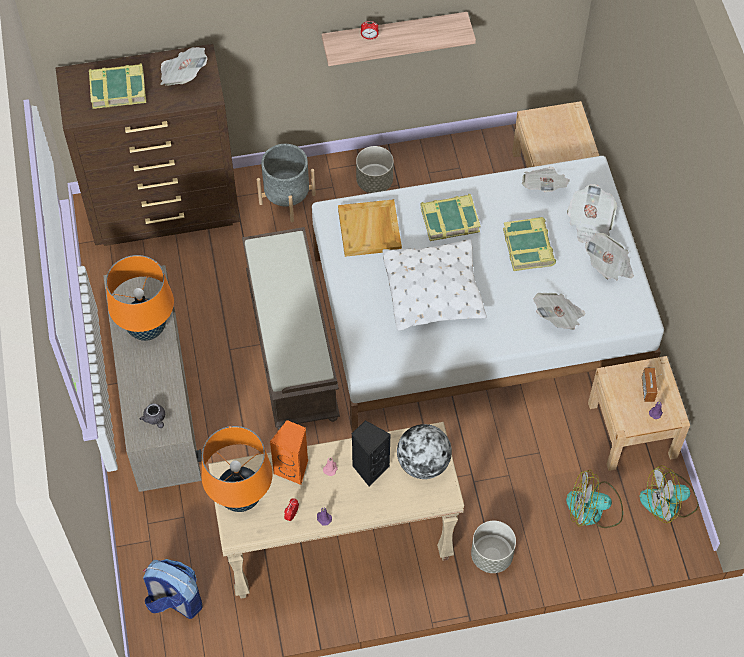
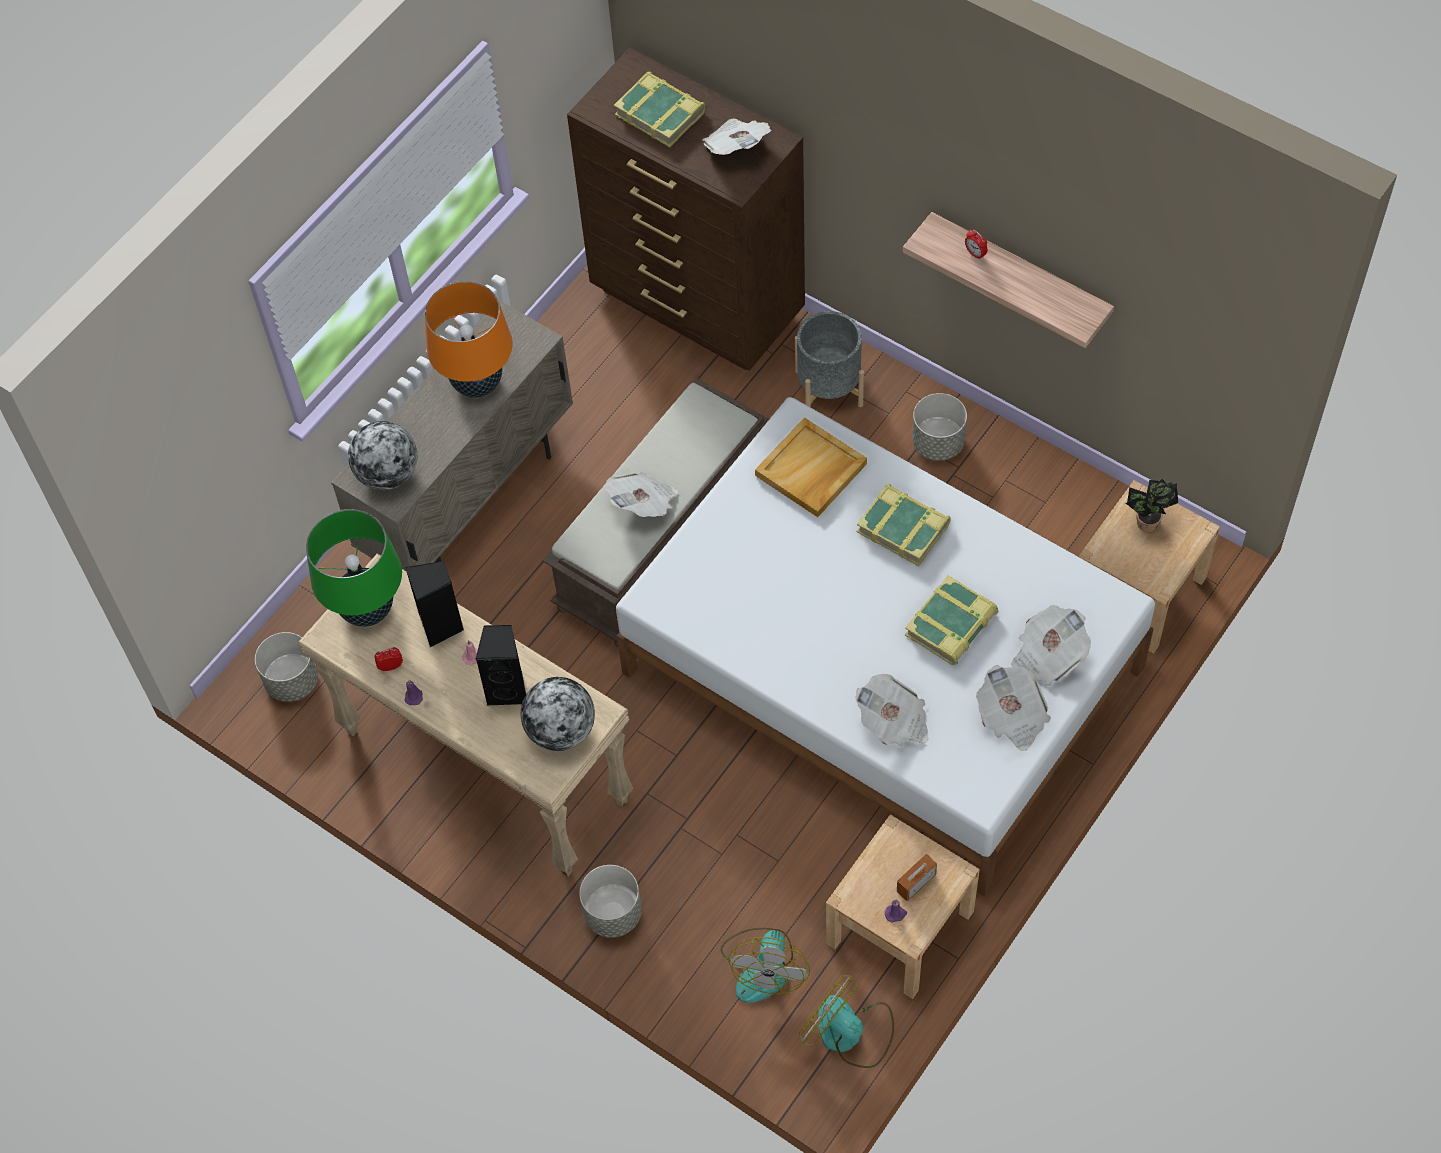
camera: 50 degrees right, 0 degrees up
grey teapot [140,403,165,428] -> globe [348,421,417,490]
backpack [143,559,203,619] -> grey planter [255,632,318,702]
orange table lamp [202,426,273,512] -> green table lamp [306,509,402,627]
orange speaker [270,420,308,485] -> black speaker [406,561,464,647]
white pillow [382,239,487,331] -> none
newspaper [522,167,570,192] -> newspaper moved to [605,472,678,517]
fan [566,470,623,528] -> fan turned 135 degrees counterclockwise [720,928,810,1003]
none -> potted plant [1126,478,1178,532]

